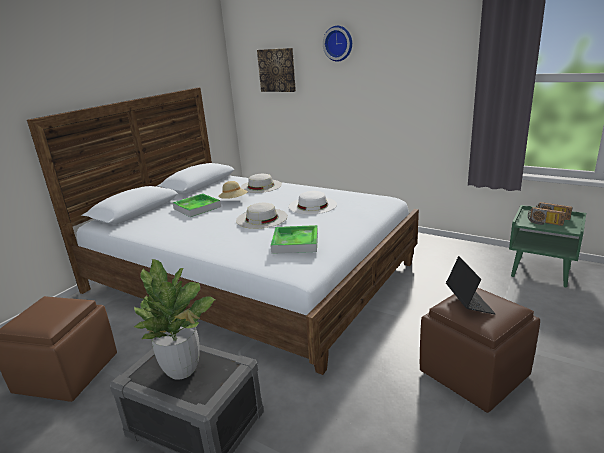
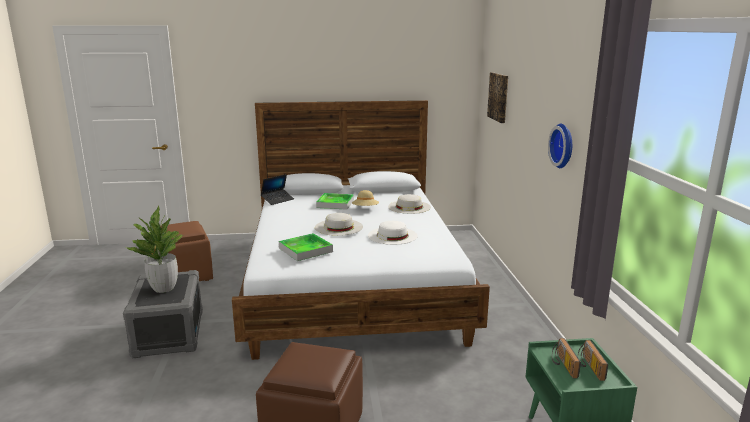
camera: 50 degrees right, 5 degrees down
wall clock [323,26,352,62] -> wall clock moved to [548,124,572,168]
laptop [446,256,496,314] -> laptop moved to [261,174,294,205]

